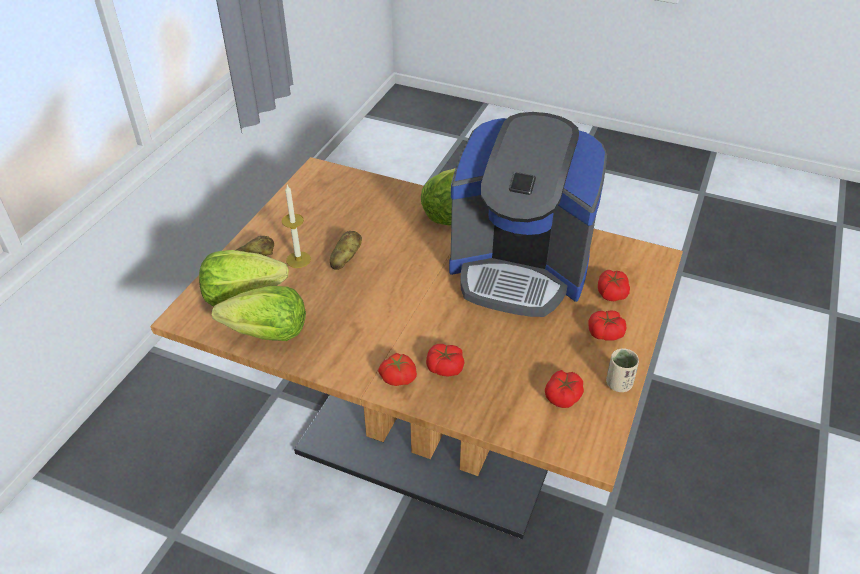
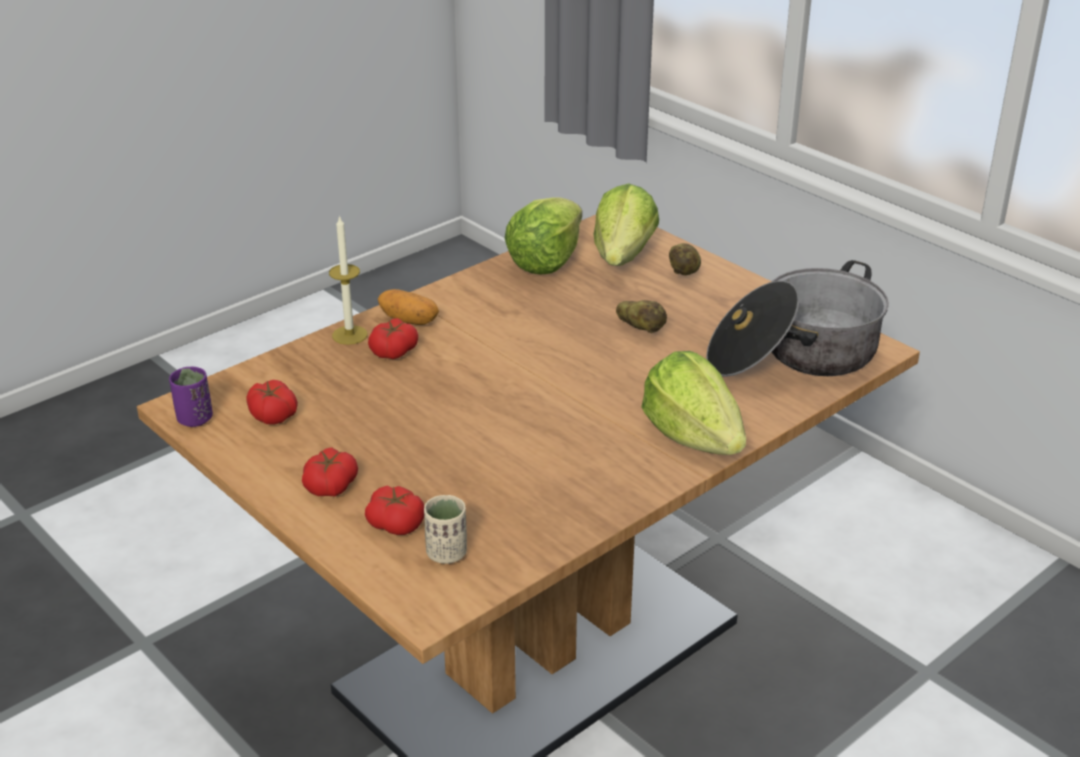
camera: 115 degrees right, 10 degrees down
candle [282,185,311,268] -> candle moved to [329,215,368,345]
tomato [378,353,417,386] -> potato [378,289,439,325]
coffee machine [449,112,607,317] -> none
beige cup [606,348,639,392] -> beige cup moved to [424,495,467,564]
none -> purple cup [169,366,213,427]
none -> cooking pot [706,260,889,377]

